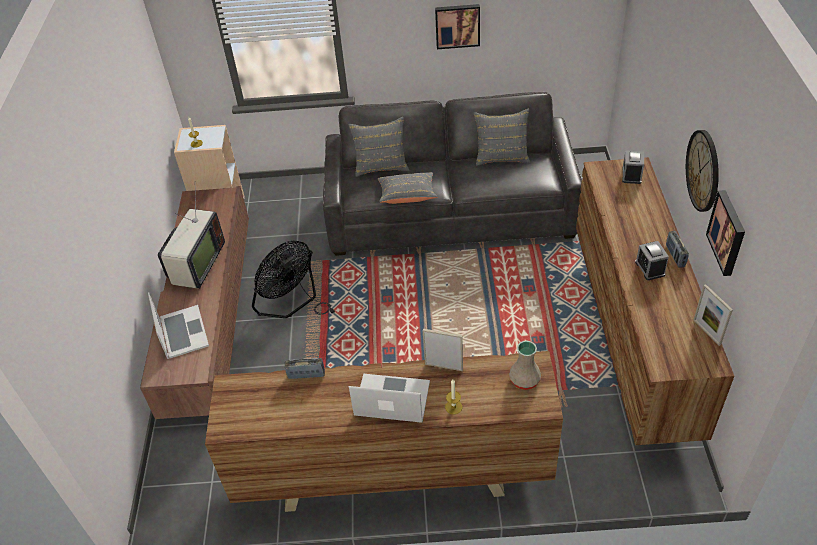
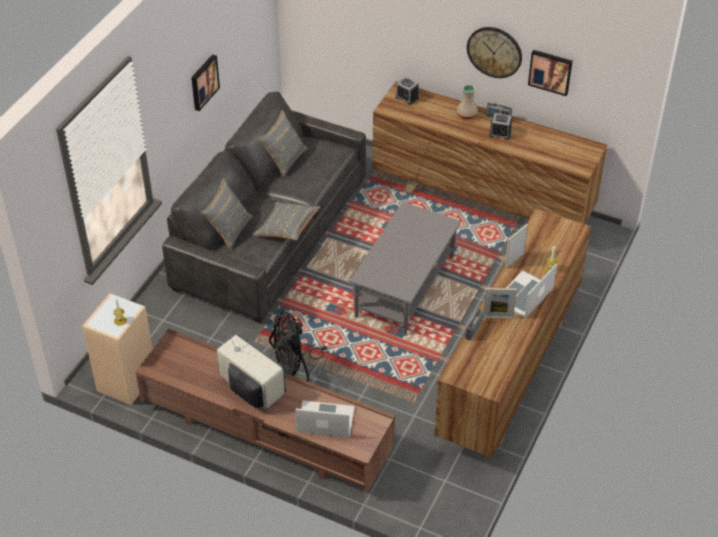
camera: 65 degrees left, 0 degrees up
beige vase [509,340,541,390] -> beige vase moved to [457,85,478,120]
picture frame [693,284,733,346] -> picture frame moved to [483,288,517,319]
none -> grey coffee table [349,202,461,335]

